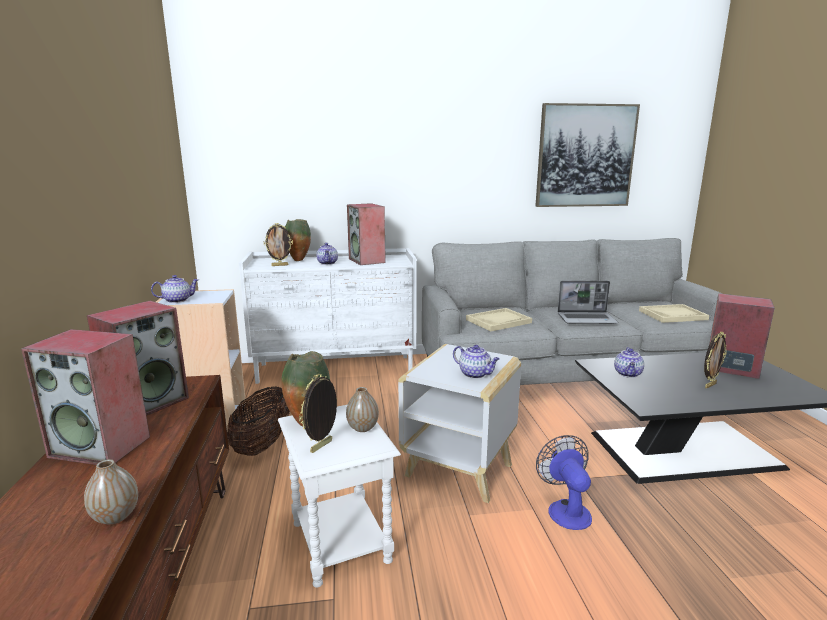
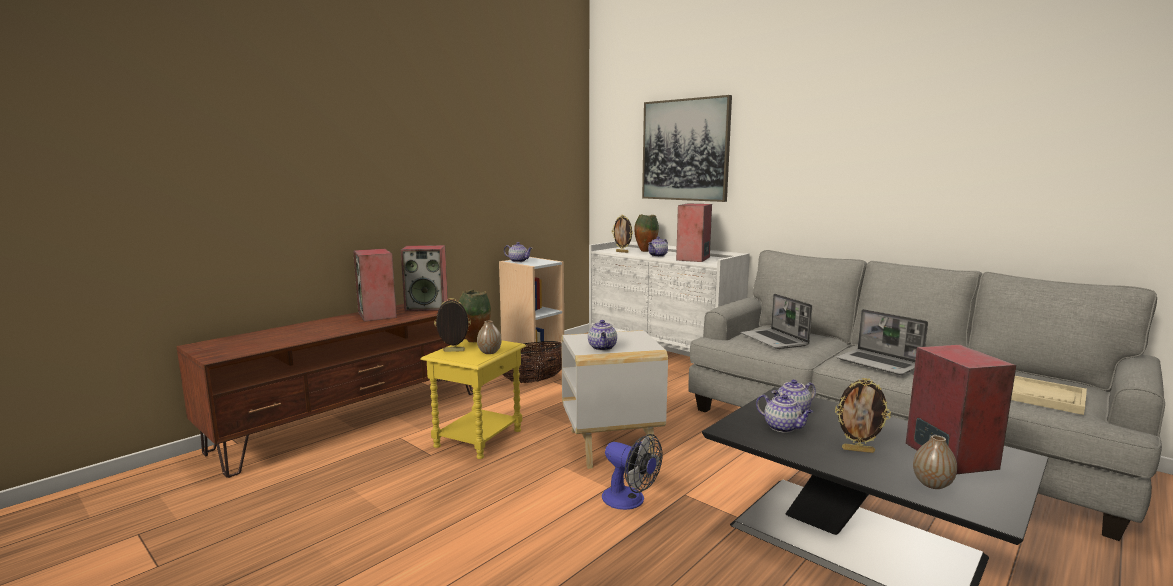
camera: 50 degrees right, 5 degrees down
vase [84,459,138,525] -> vase moved to [913,435,957,489]
white side table [278,405,401,587] -> yellow side table [420,339,526,459]
beige tray [466,308,532,331] -> laptop [740,294,812,349]
picture [535,103,640,207] -> picture moved to [642,95,732,202]
fan [536,435,592,530] -> fan turned 90 degrees clockwise [602,434,662,510]
none -> teapot [756,394,813,433]

